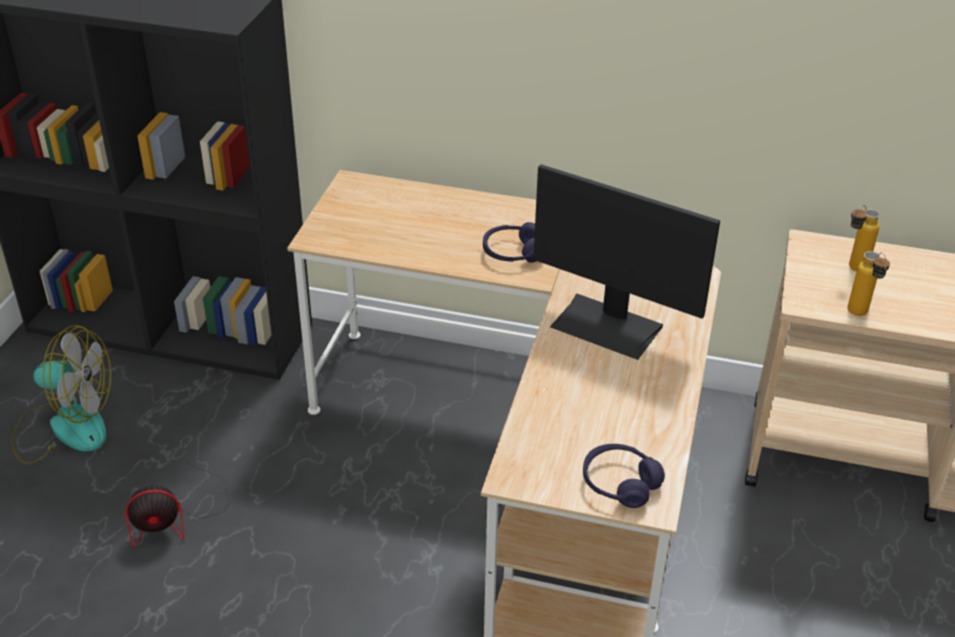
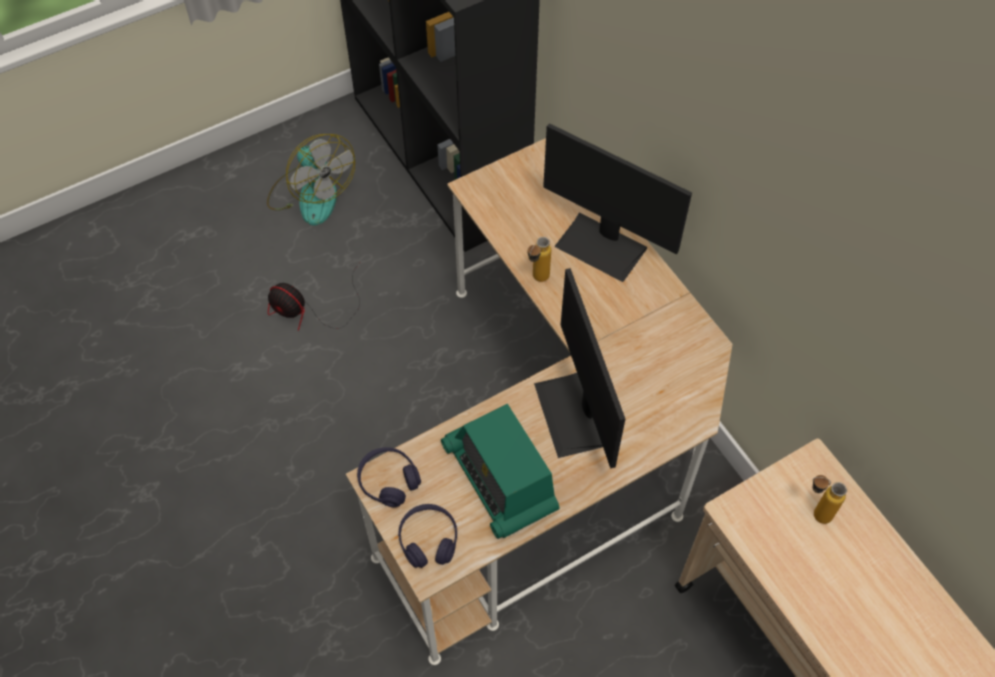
camera: 45 degrees right, 20 degrees up
purple headphones [483,222,536,263] -> purple headphones moved to [357,447,421,507]
bottle [847,251,890,316] -> bottle moved to [528,237,551,282]
none -> radio [441,404,560,539]
none -> monitor [543,123,692,282]

